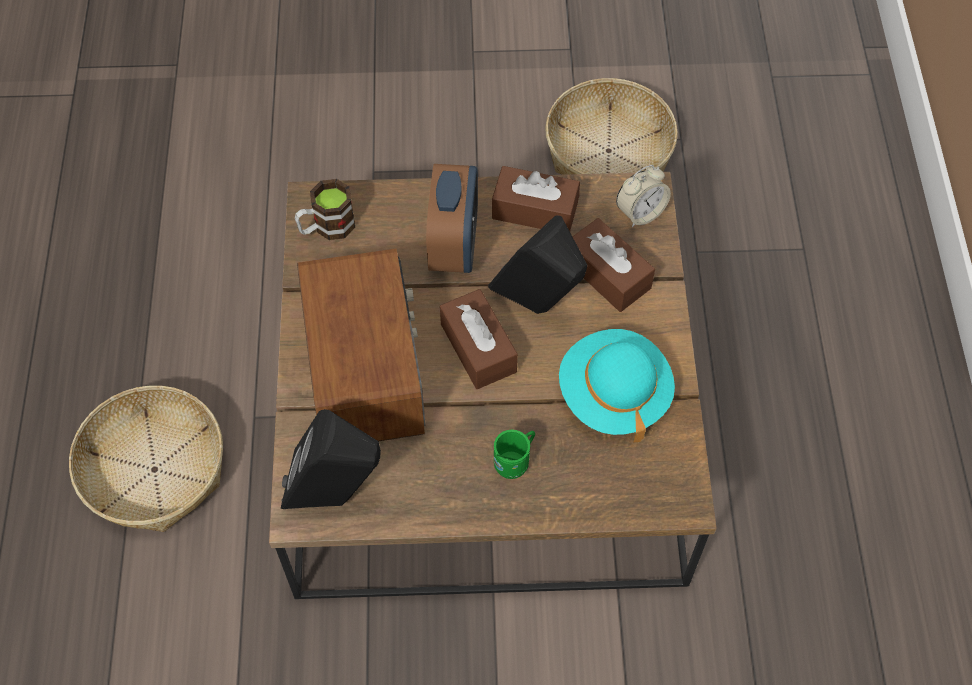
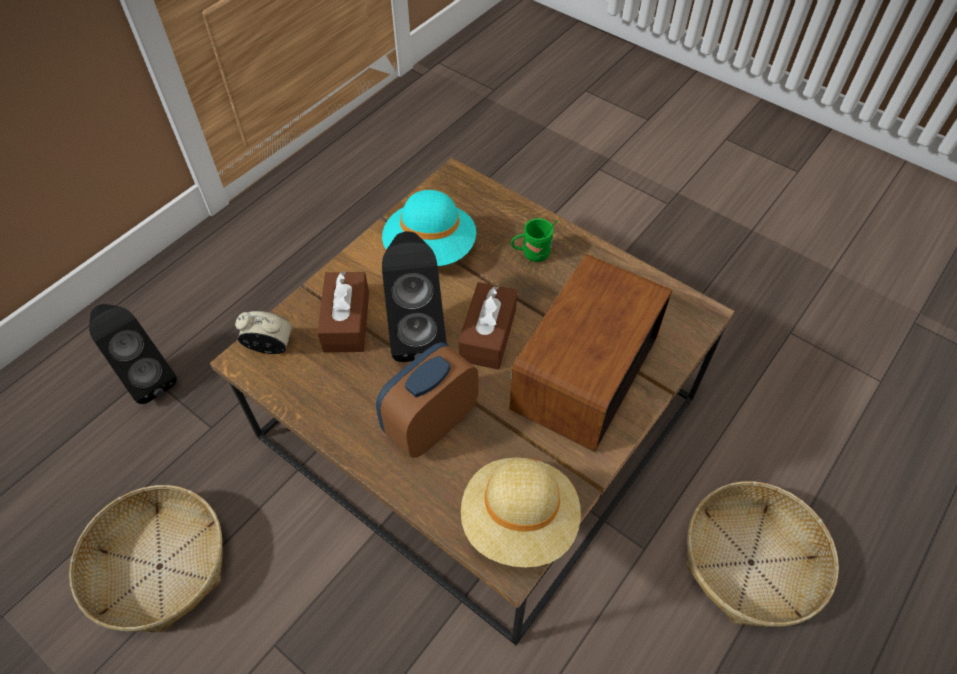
camera: 140 degrees left, 5 degrees down
black speaker [281,409,381,509] -> black speaker moved to [89,304,177,404]
mug [295,179,355,240] -> beige hat [461,458,581,567]
brown tissue box [492,166,580,231] -> none

